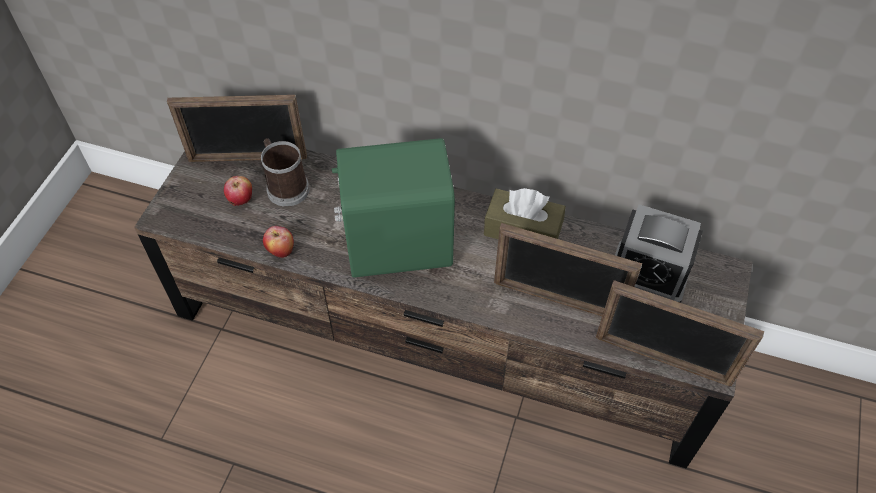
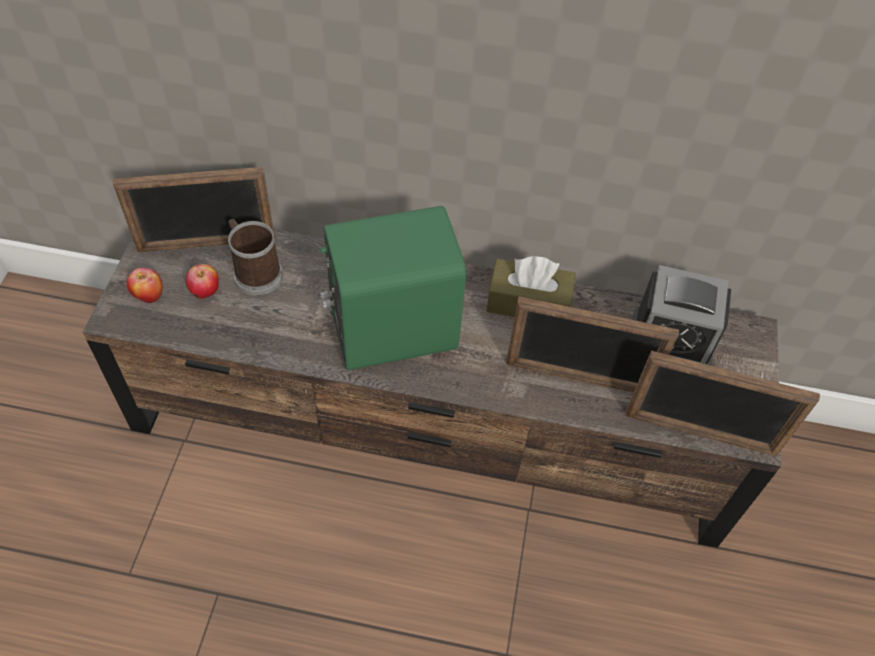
camera: 10 degrees left, 0 degrees up
apple [263,226,294,258] -> apple moved to [127,268,162,303]

